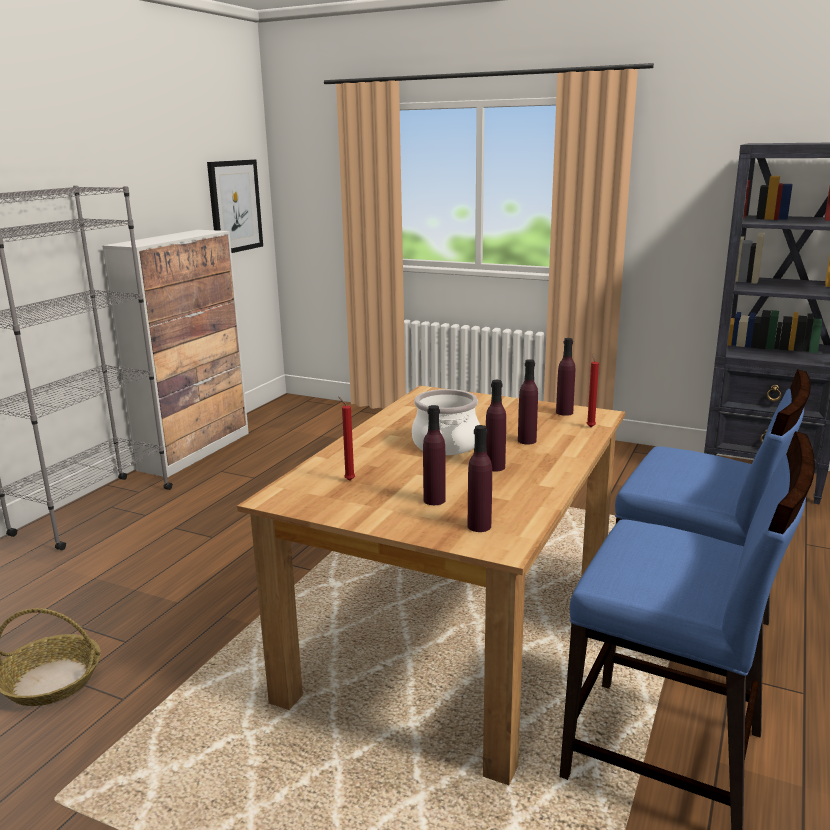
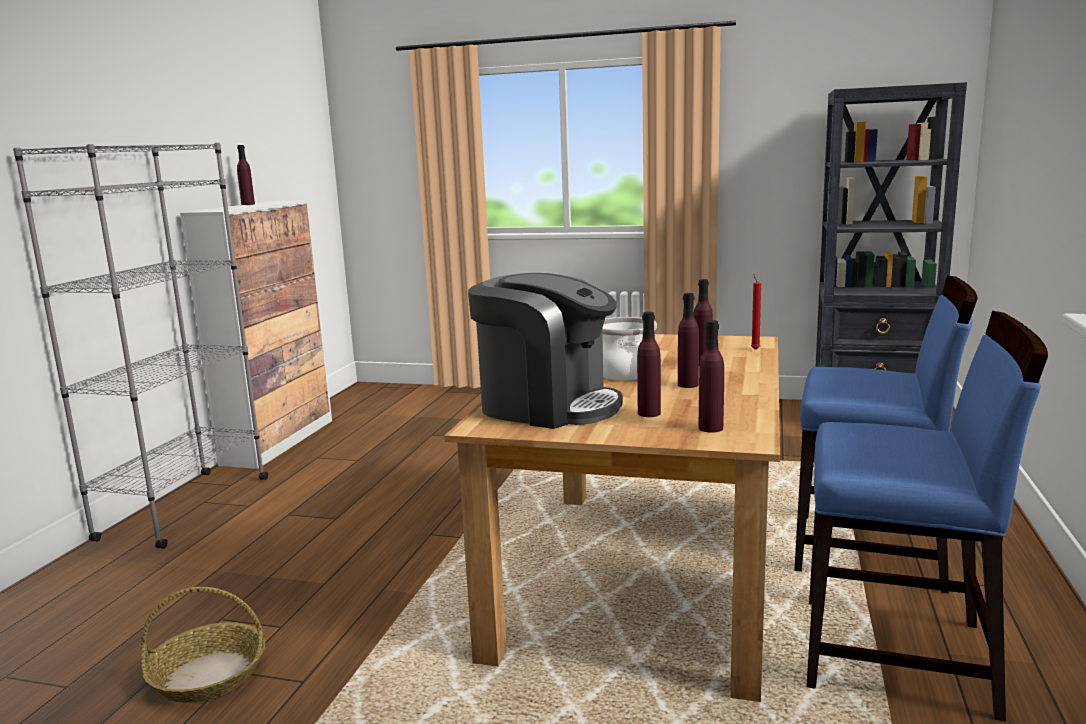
camera: 10 degrees left, 5 degrees down
picture [207,159,263,253] -> none
red candle [339,397,355,480] -> coffee machine [468,273,623,429]
purple bottle [556,338,575,416] -> purple bottle moved to [237,145,255,205]

